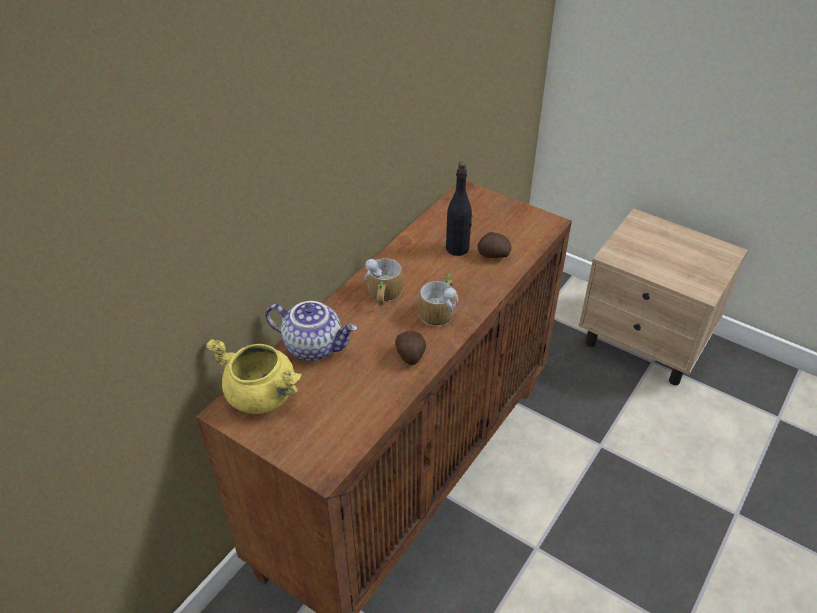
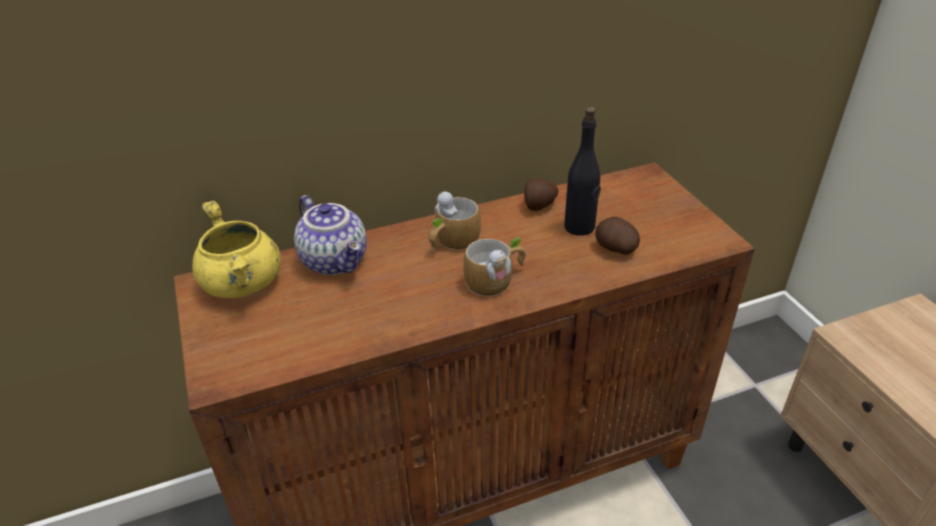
camera: 35 degrees right, 5 degrees down
potato [395,331,426,365] -> potato moved to [524,178,558,211]

